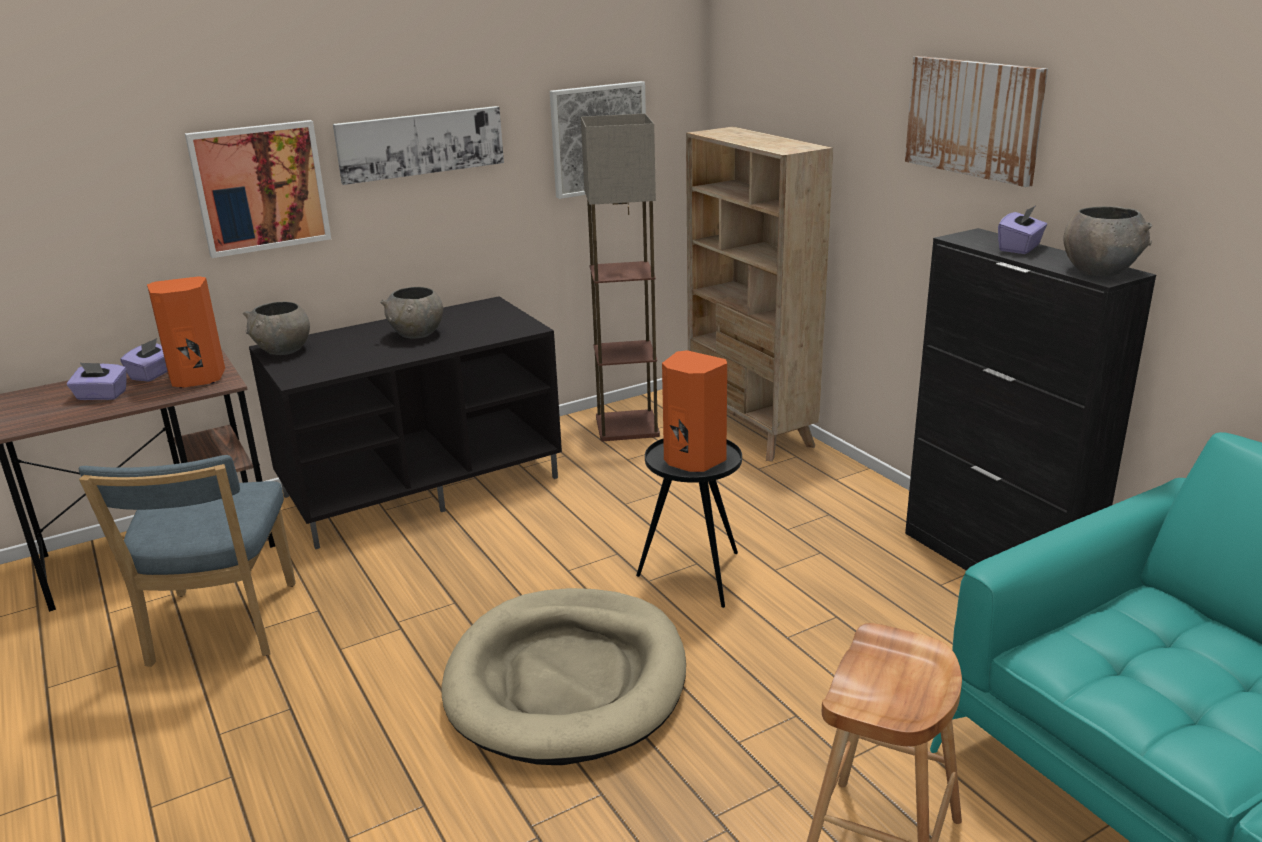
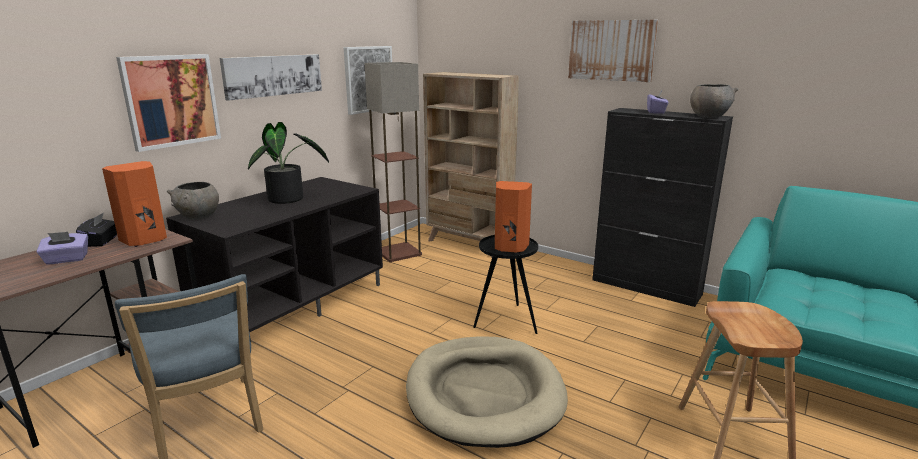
camera: 25 degrees left, 5 degrees down
purple tissue box [121,338,168,382] -> black tissue box [76,213,117,247]
grey bowl [380,287,443,338] -> potted plant [248,122,329,204]

